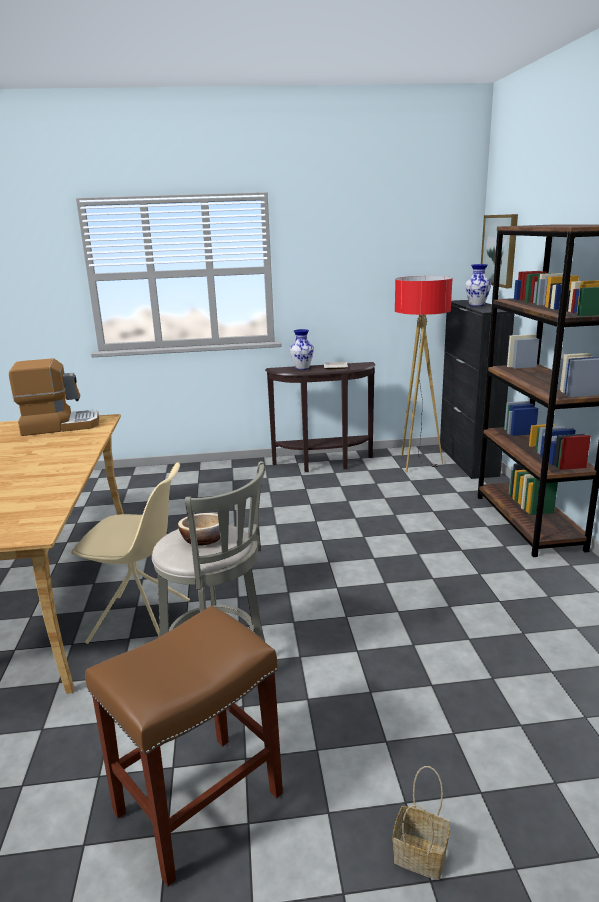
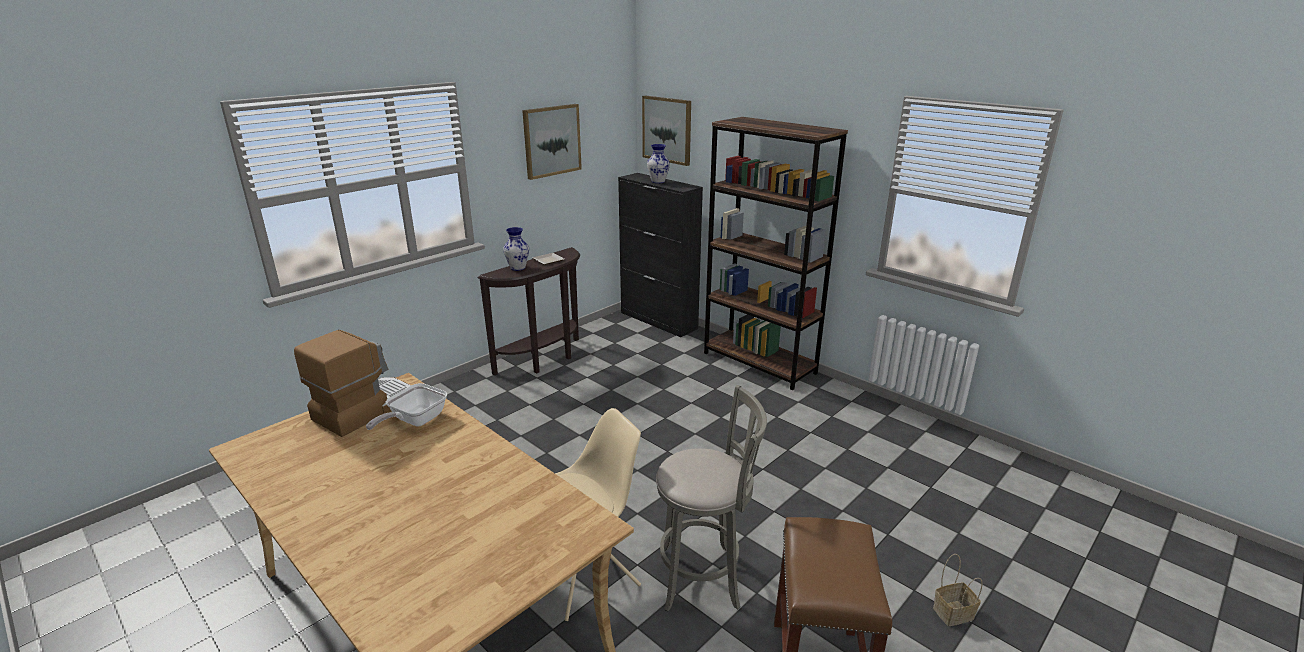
camera: 40 degrees left, 5 degrees up
bowl [178,513,220,546] -> none
floor lamp [395,276,452,472] -> none
none -> frying pan [366,383,447,430]
none -> picture [522,104,582,180]

